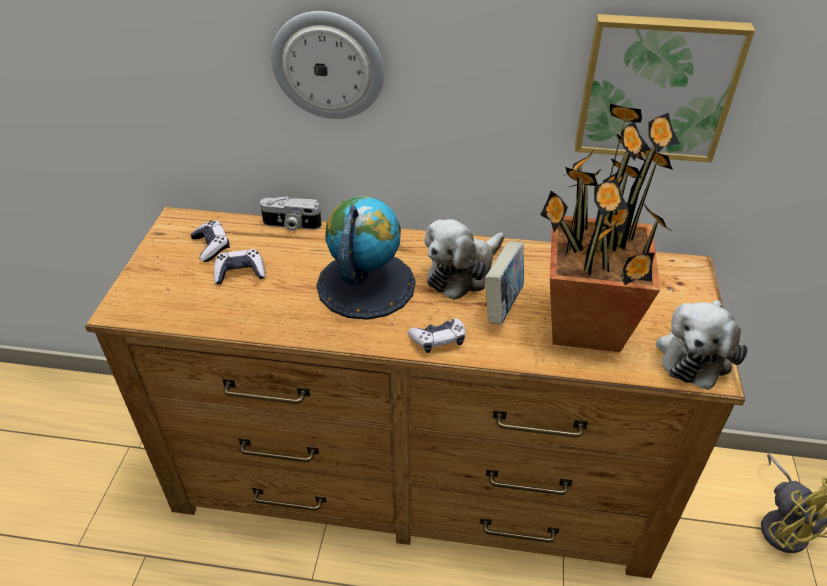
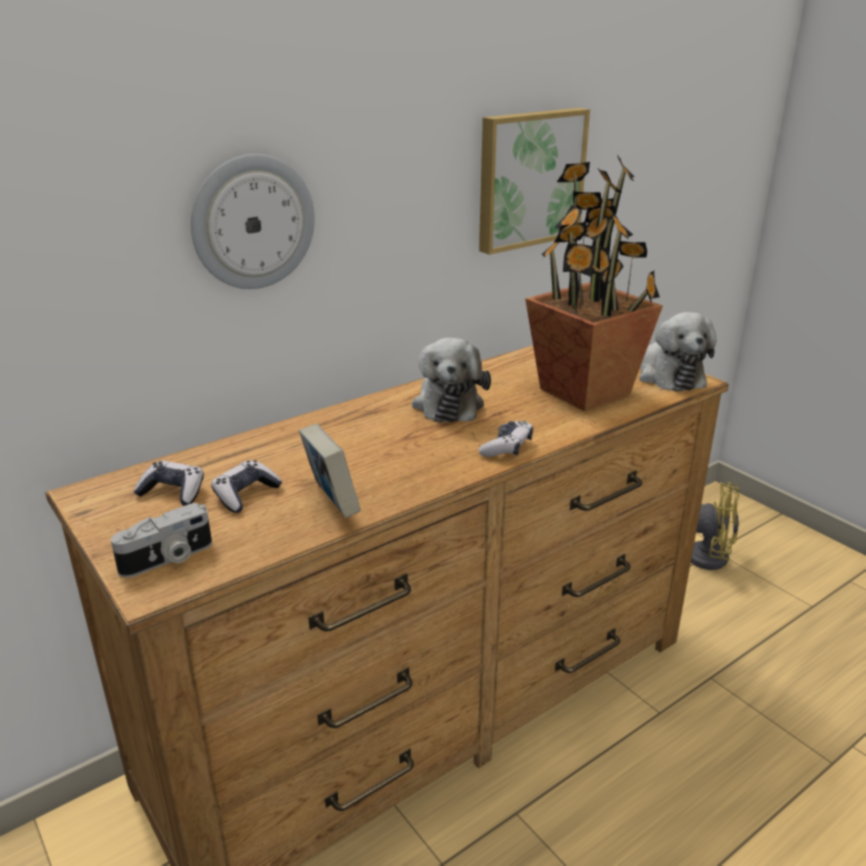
camera: 45 degrees left, 15 degrees down
camera [260,196,322,231] -> camera moved to [111,503,212,578]
globe [316,196,416,320] -> none
book [485,241,524,324] -> book moved to [299,424,361,518]

